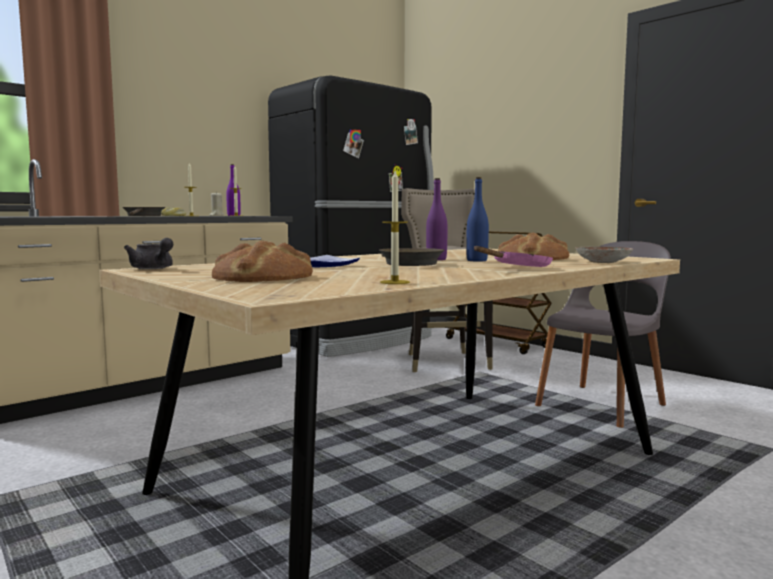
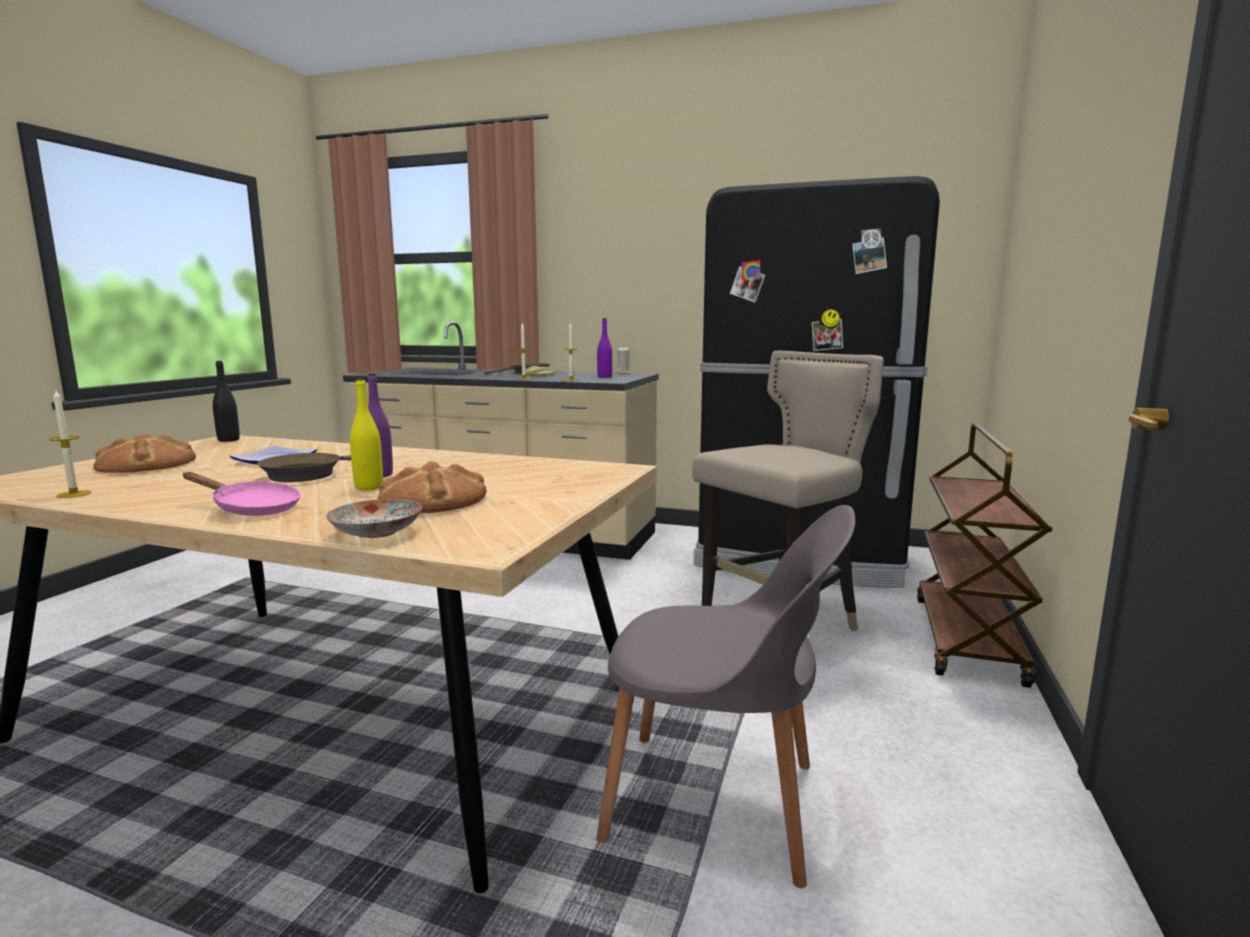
camera: 60 degrees right, 5 degrees up
grey teapot [124,238,173,269] -> black bottle [213,361,240,442]
blue bottle [466,177,489,261] -> yellow bottle [350,378,383,490]

